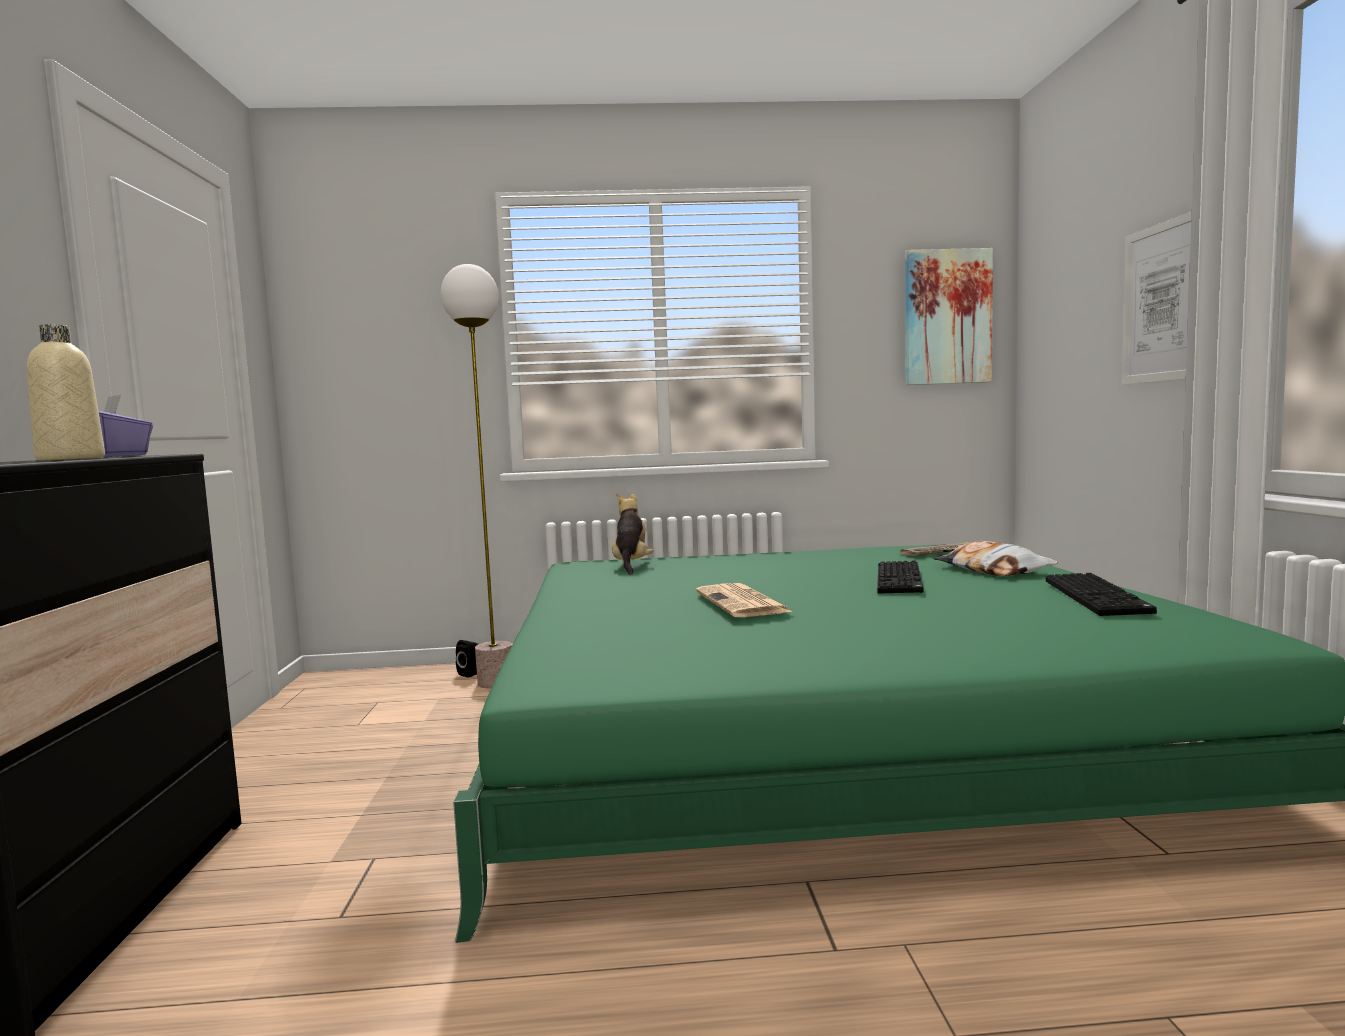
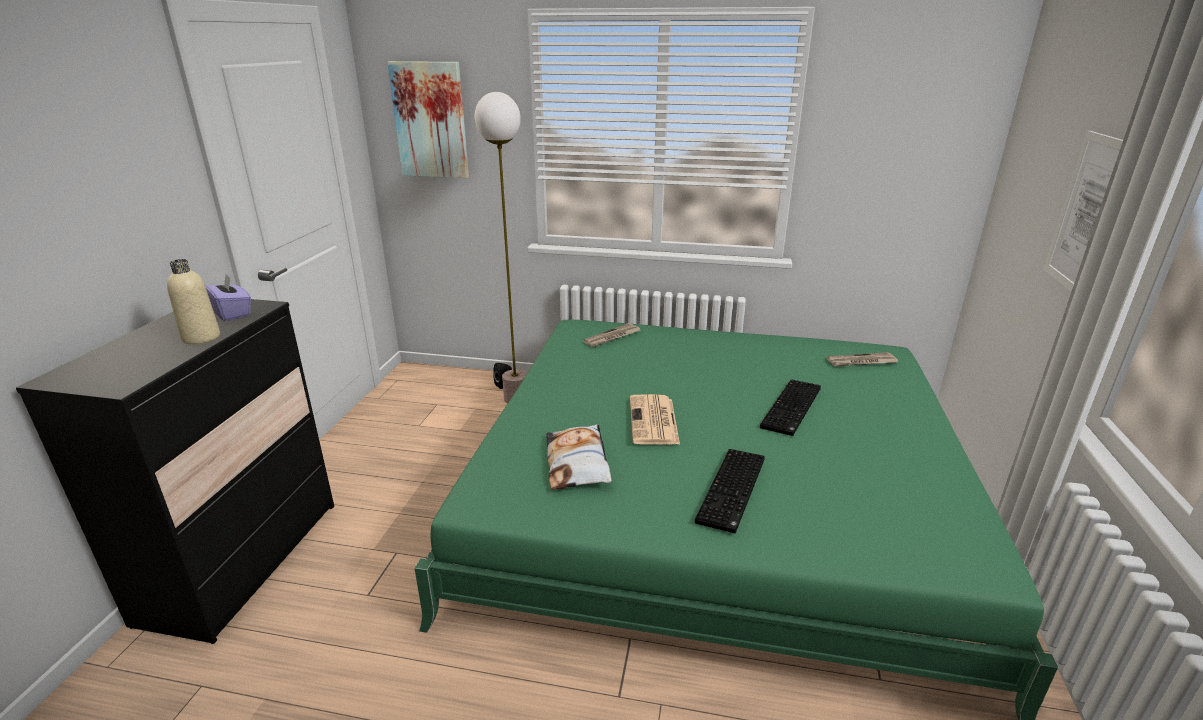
camera: 15 degrees right, 20 degrees up
plush toy [612,493,654,575] -> newspaper [583,323,640,347]
picture [905,248,993,385] -> picture moved to [387,61,469,178]
pillow [933,541,1058,576] -> pillow moved to [546,424,611,490]
keyboard [1046,573,1157,616] -> keyboard moved to [695,449,765,533]

